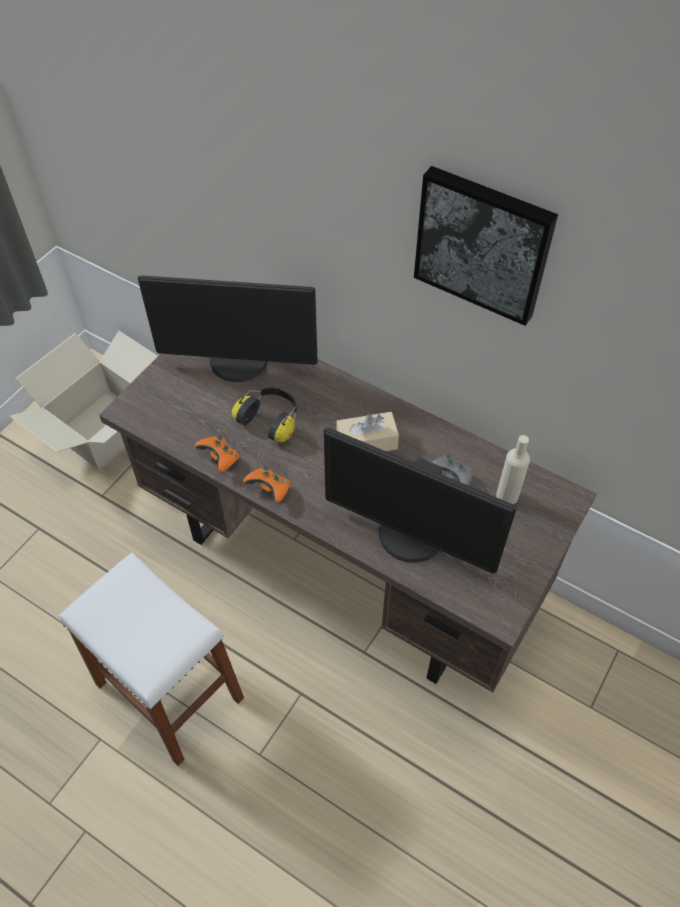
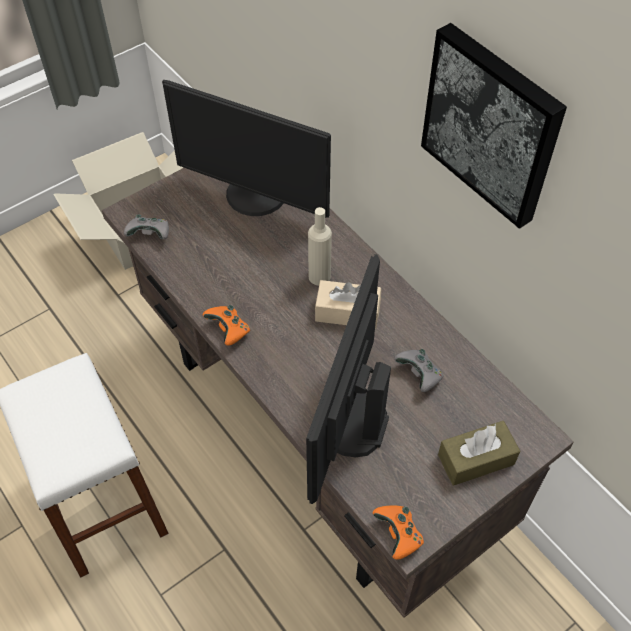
camera: 20 degrees right, 0 degrees up
orange game controller [195,435,240,472] -> orange game controller moved to [373,505,424,560]
headphones [232,387,297,442] -> none
monitor [324,428,517,574] -> monitor turned 60 degrees clockwise [306,254,391,504]
beige bottle [496,435,530,504] -> beige bottle moved to [308,207,332,286]
none -> grey game controller [124,215,169,240]
none -> brown tissue box [438,421,520,486]

